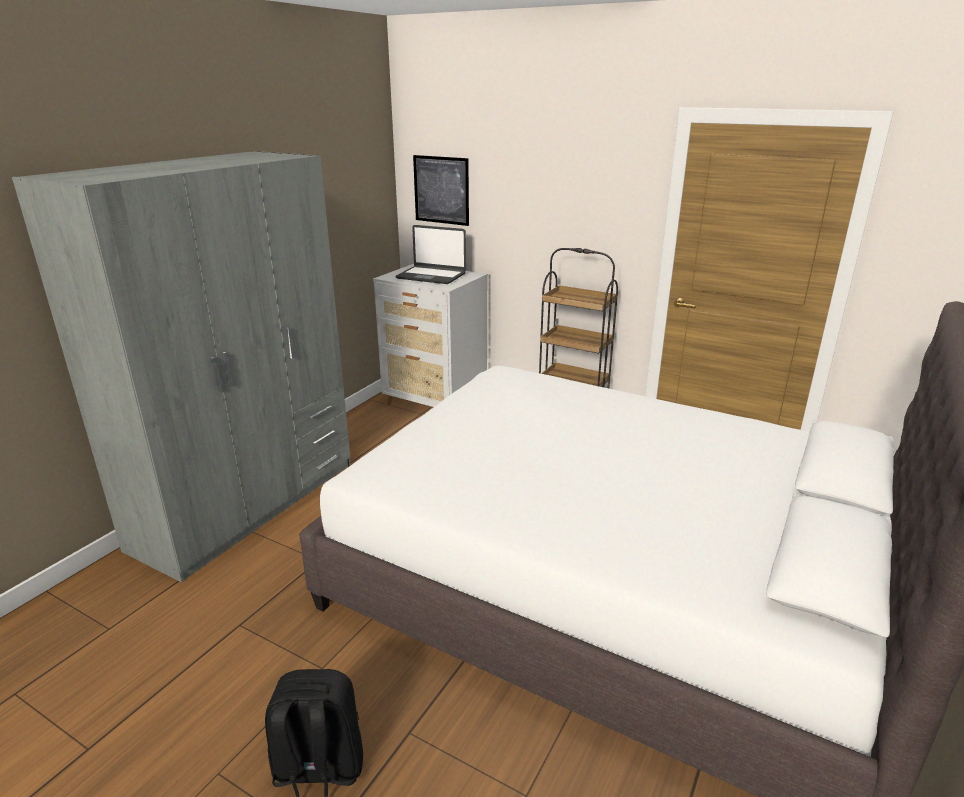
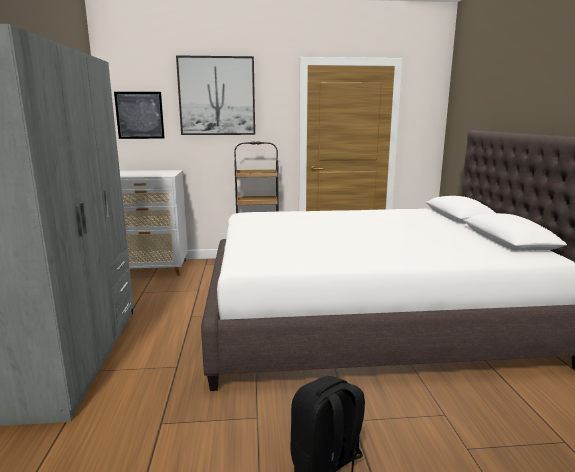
camera: 35 degrees left, 10 degrees down
laptop [396,225,466,284] -> none
none -> picture [176,55,255,135]

